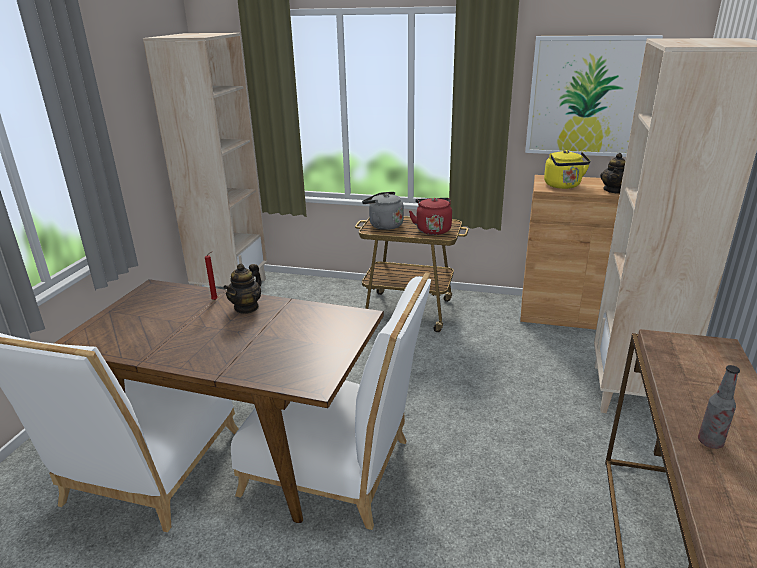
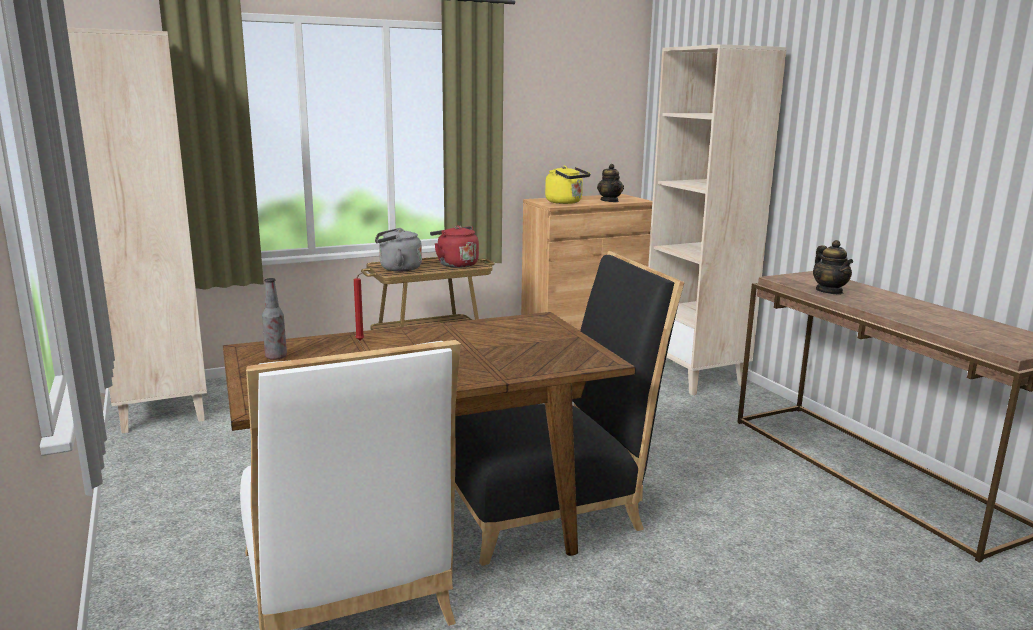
camera: 40 degrees left, 10 degrees down
teapot [223,263,262,314] -> teapot moved to [813,240,853,294]
white chair [231,273,431,530] -> black chair [455,251,684,566]
picture [525,35,663,157] -> none
bottle [698,365,740,449] -> bottle moved to [262,278,287,360]

